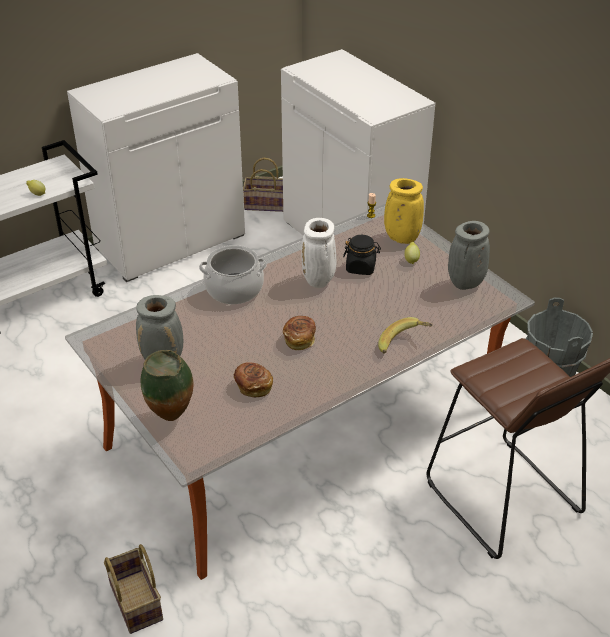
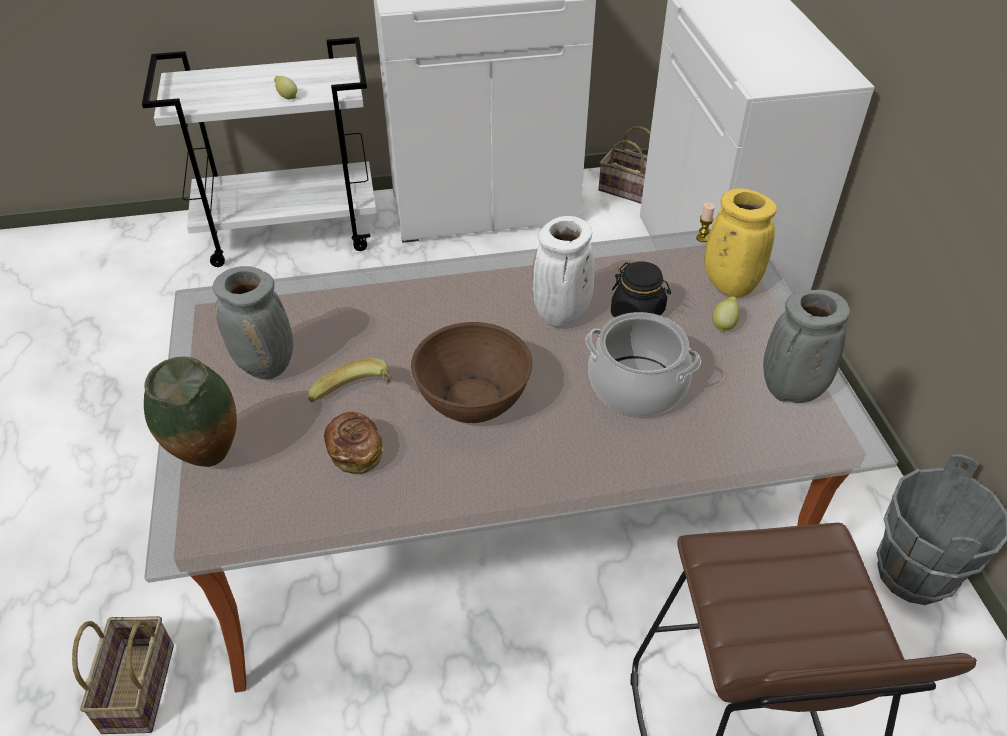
camera: 25 degrees right, 5 degrees up
cooking pot [199,245,267,304] -> cooking pot moved to [585,312,701,417]
bread [283,316,316,350] -> brown bowl [411,322,532,423]
banana [378,317,433,353] -> banana moved to [308,358,391,402]

